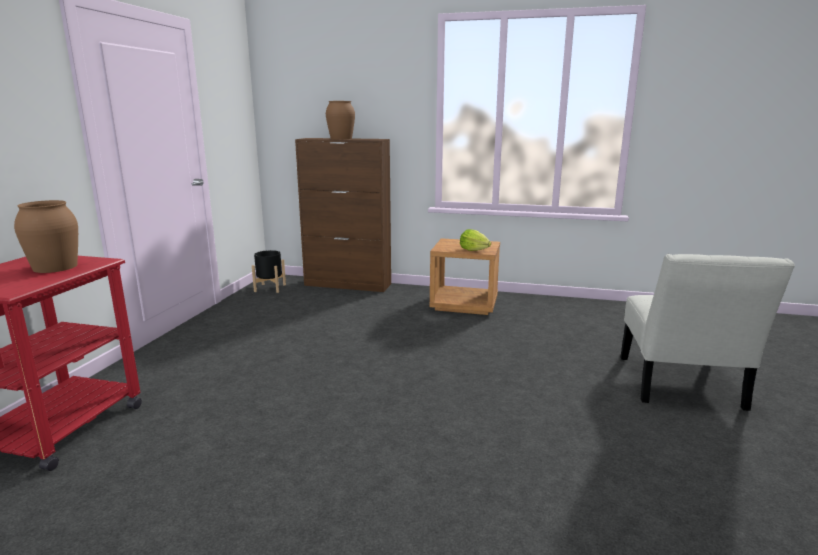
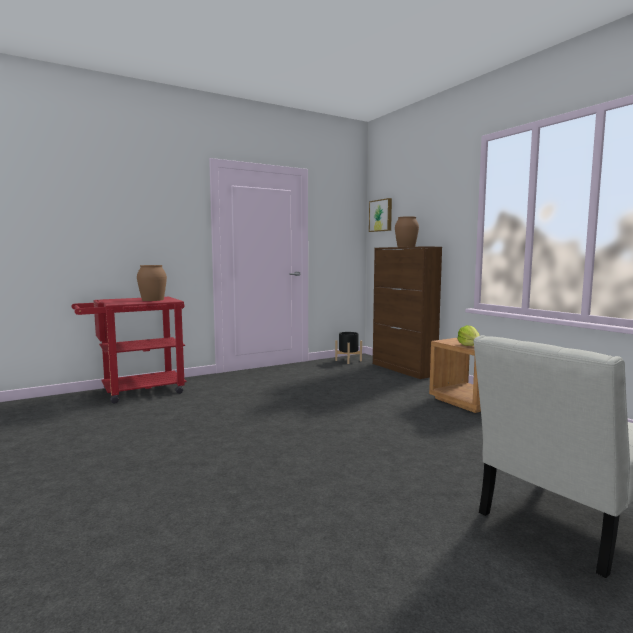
camera: 45 degrees right, 10 degrees down
none -> picture [369,198,392,232]

